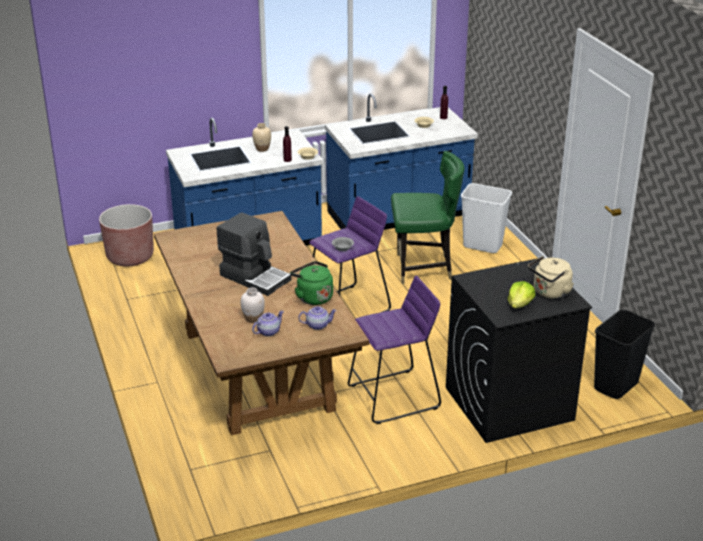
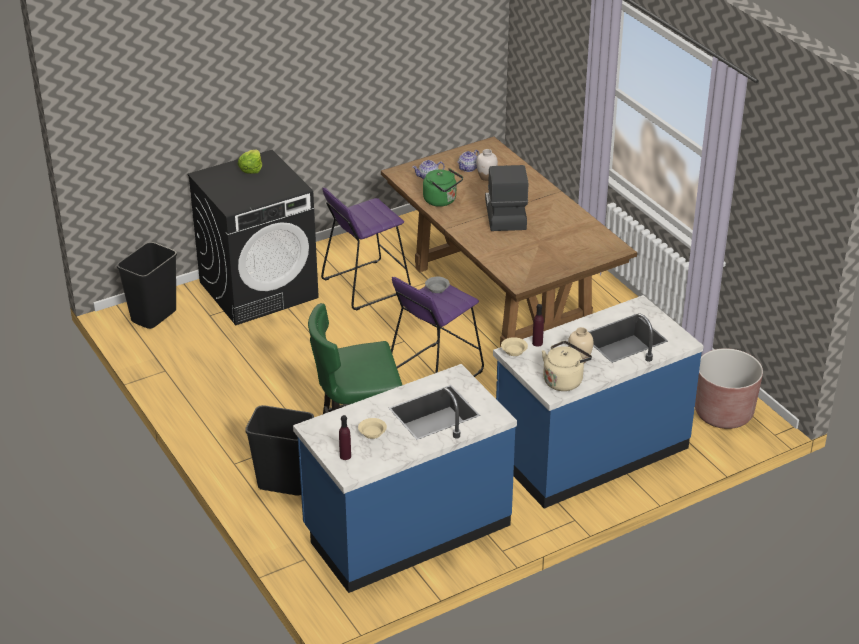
camera: 170 degrees right, 5 degrees up
coffee machine [217,212,292,296] -> coffee machine turned 60 degrees clockwise [485,165,528,231]
white trash can [461,183,512,253] -> black trash can [245,405,314,495]
beige kettle [528,256,574,299] -> beige kettle moved to [542,341,592,391]

